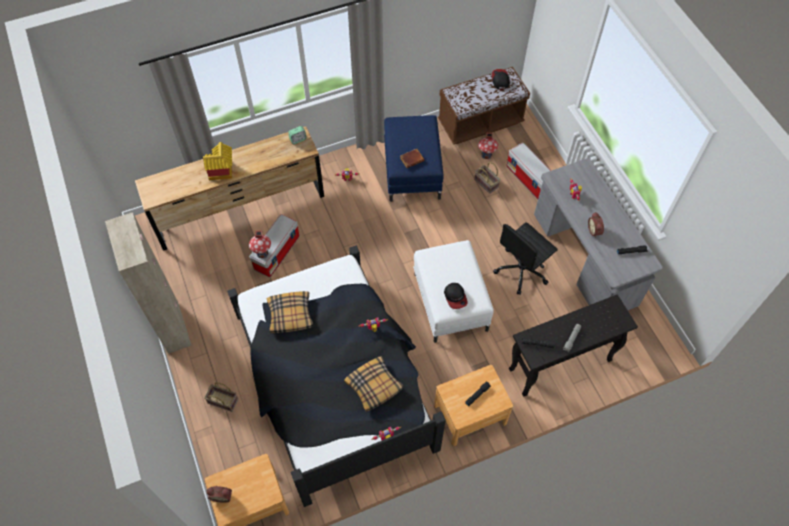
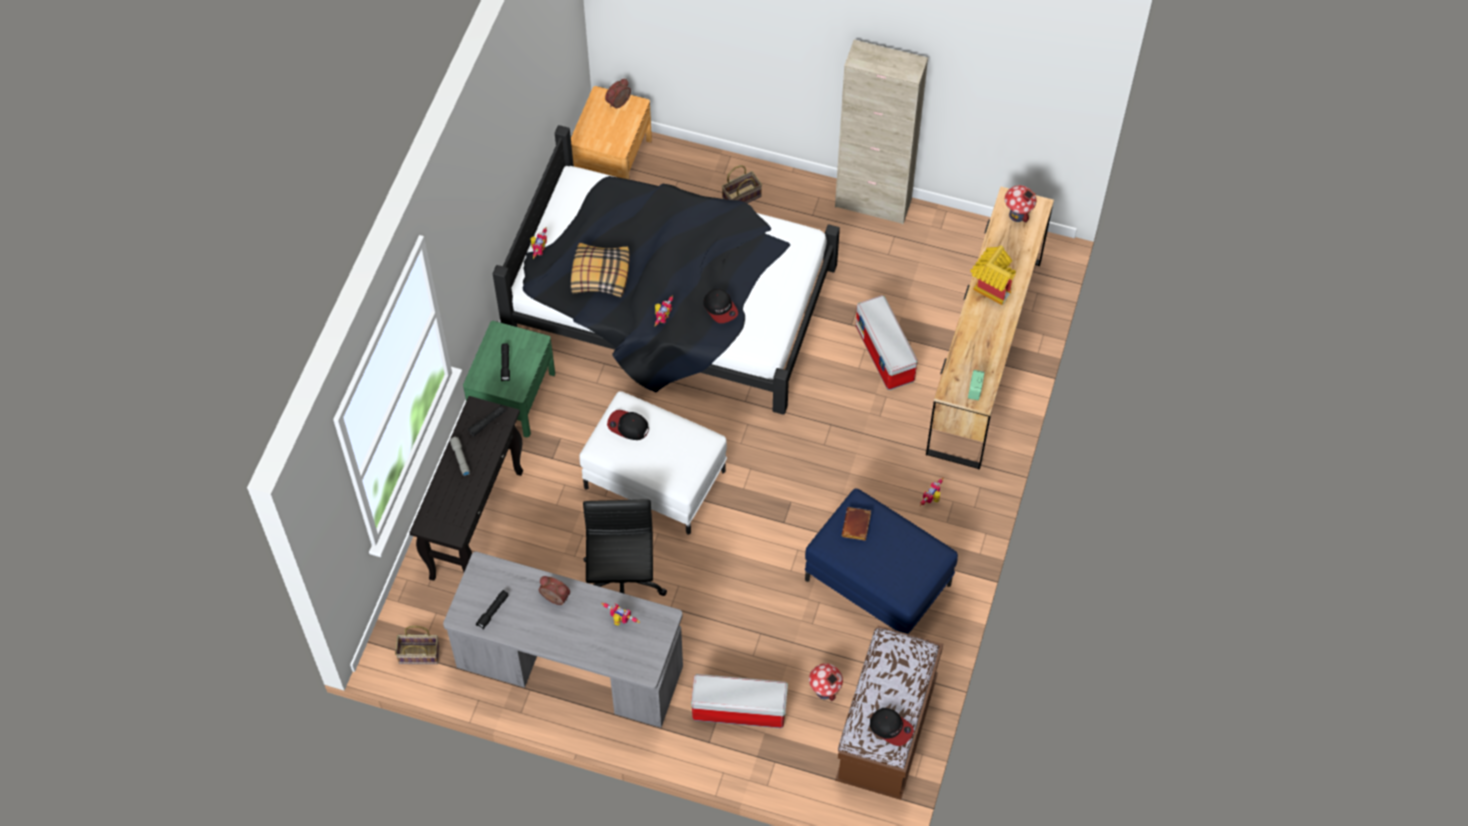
camera: 130 degrees right, 0 degrees up
toy house [249,231,271,258] -> toy house moved to [1005,185,1036,223]
pillow [266,291,314,333] -> none
brown nightstand [434,365,513,446] -> green nightstand [463,321,555,437]
basket [474,162,501,194] -> basket moved to [395,626,440,664]
none -> cap [703,289,738,323]

